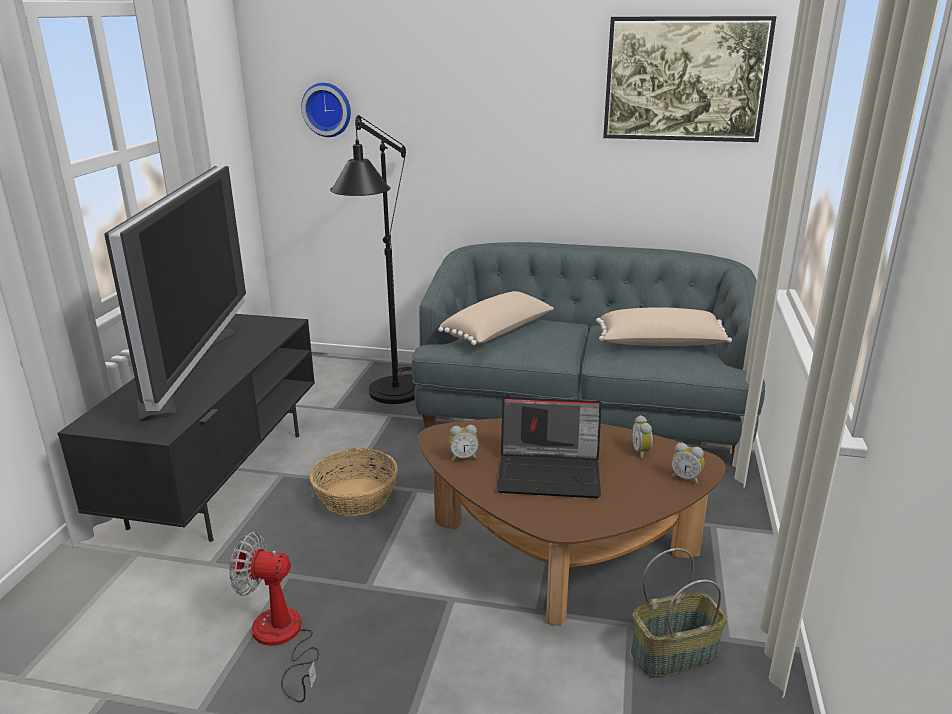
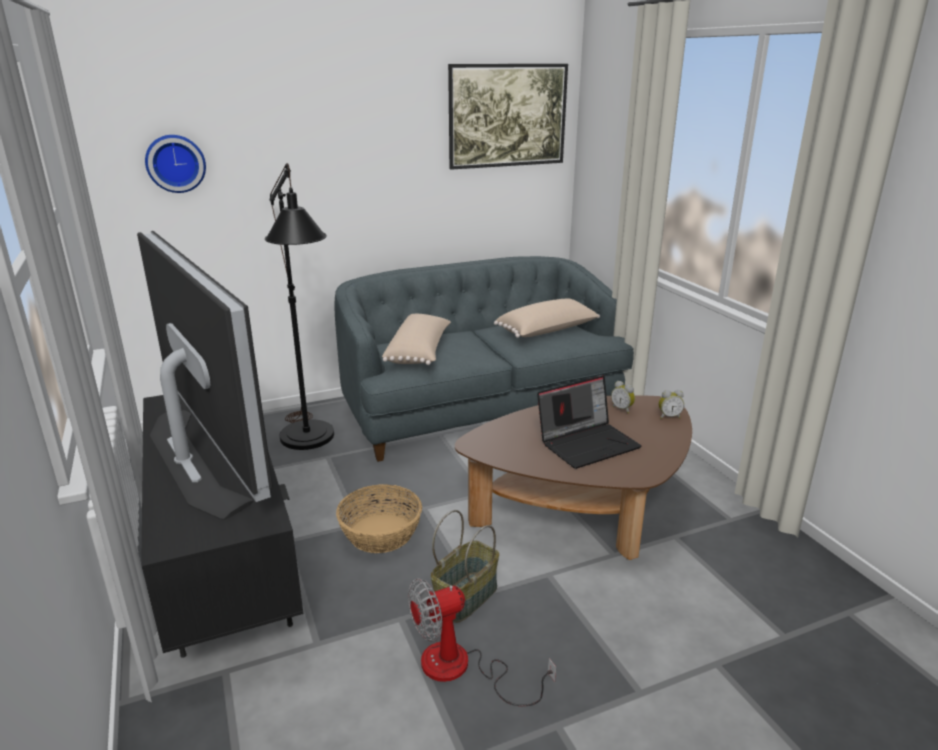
camera: 35 degrees left, 0 degrees up
alarm clock [449,425,479,461] -> none
basket [631,548,727,677] -> basket moved to [431,510,499,623]

